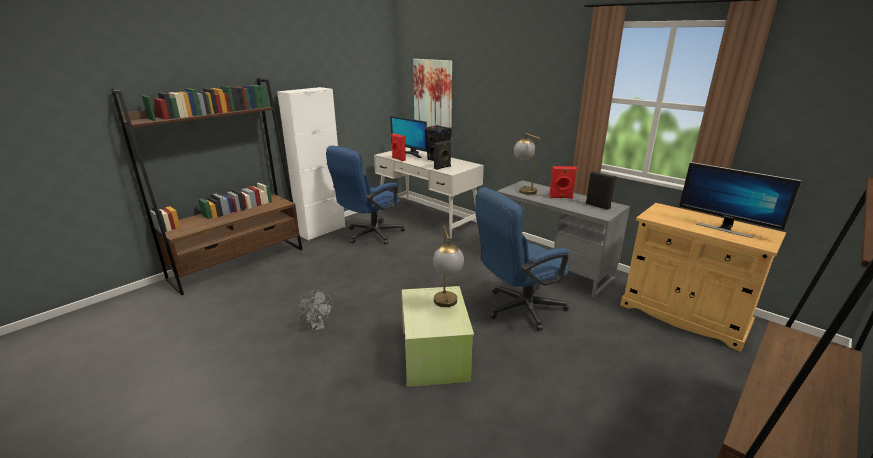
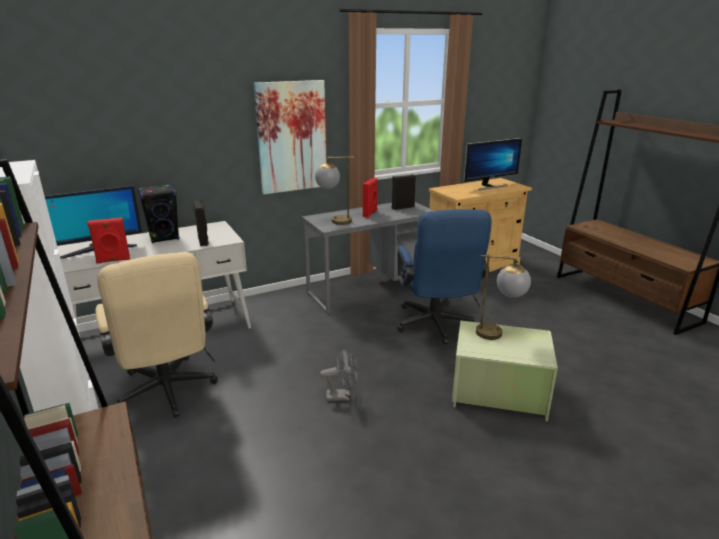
camera: 70 degrees left, 0 degrees up
grey fan [297,291,333,331] -> grey fan moved to [320,349,358,401]
blue office chair [326,146,405,244] -> beige office chair [96,252,218,418]
picture [413,59,452,128] -> picture moved to [254,80,327,194]

